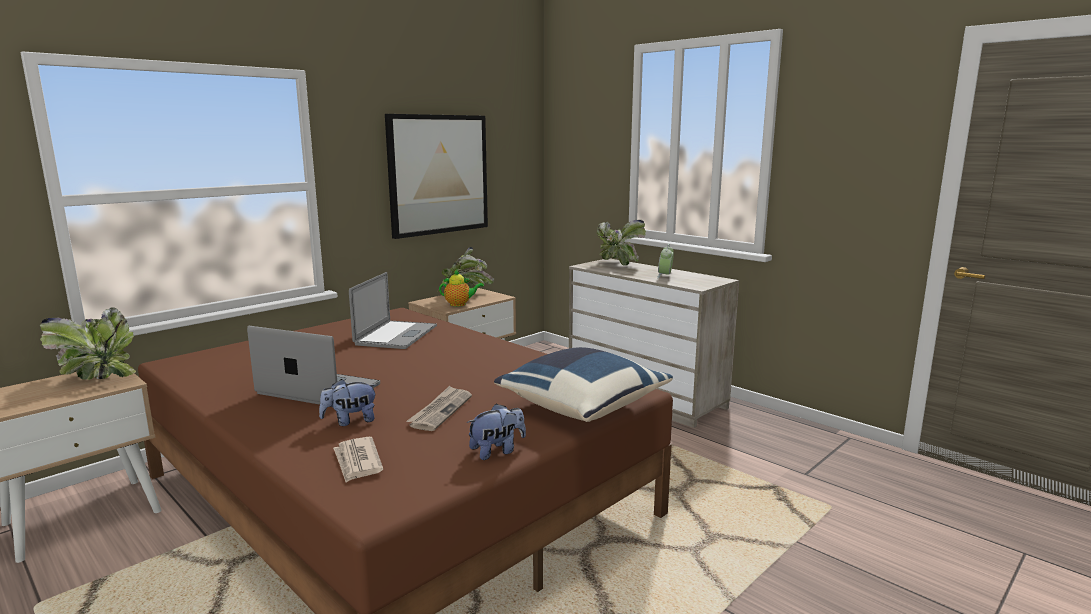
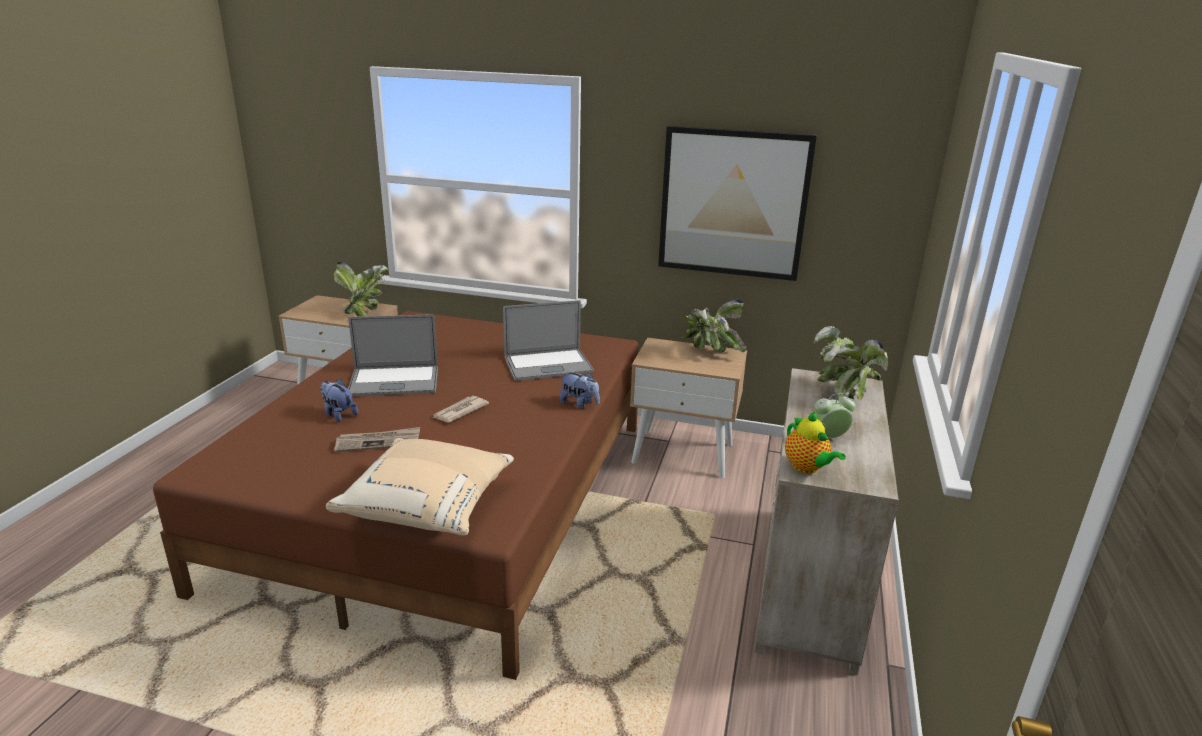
camera: 60 degrees right, 10 degrees up
laptop [247,326,380,405] -> laptop turned 90 degrees clockwise [348,314,438,396]
newspaper [333,437,383,482] -> newspaper moved to [432,396,489,423]
teapot [439,270,484,306] -> teapot moved to [785,412,846,474]
plush toy [467,403,526,460] -> plush toy moved to [560,372,600,409]
blue pillow [494,347,673,422] -> beige pillow [326,438,514,535]

